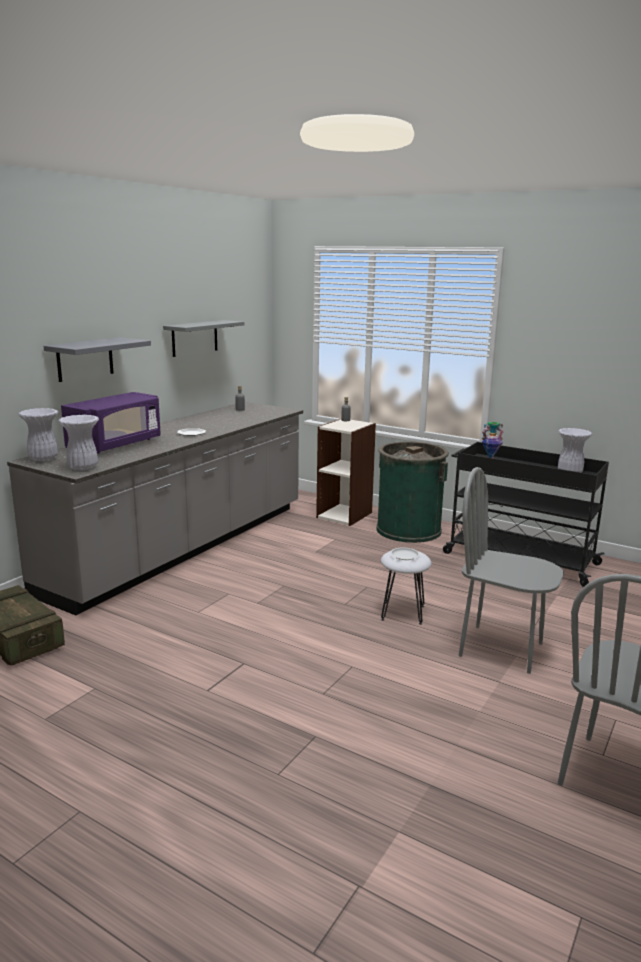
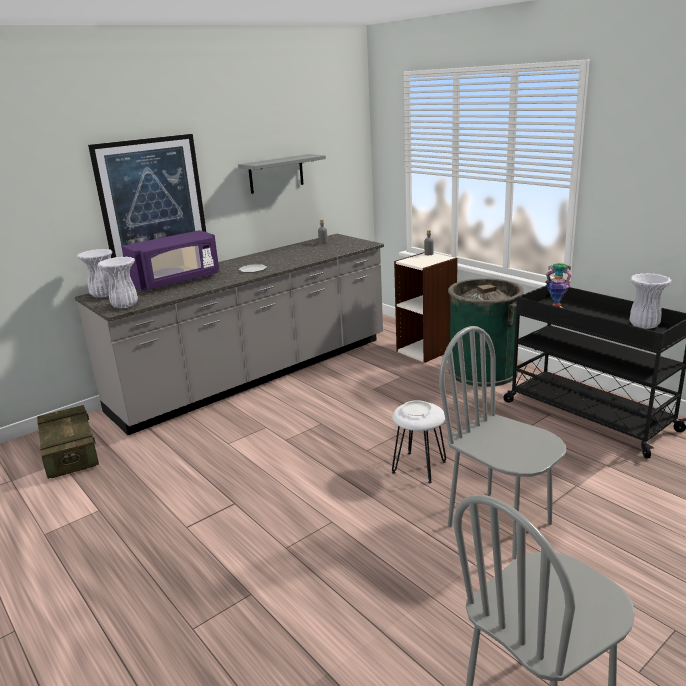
camera: 20 degrees right, 5 degrees up
grey shelf [43,338,151,382] -> picture [88,134,206,258]

